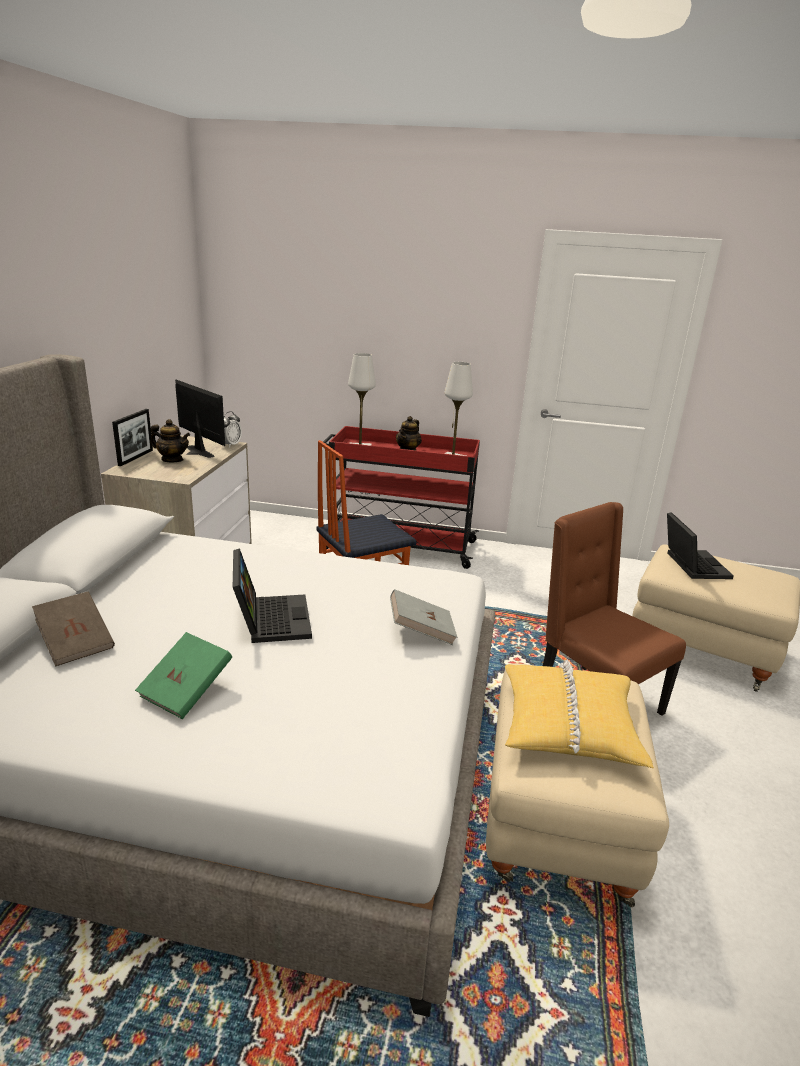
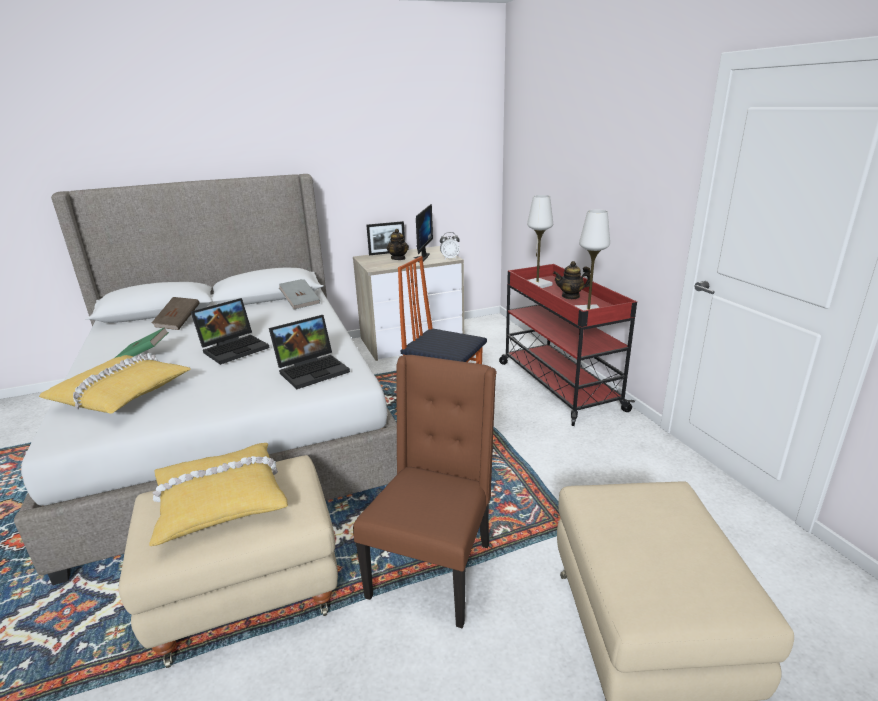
camera: 60 degrees right, 0 degrees up
grey book [390,589,457,645] -> grey book moved to [279,279,320,310]
laptop [667,512,734,579] -> laptop moved to [269,315,350,389]
none -> yellow pillow [39,353,191,414]

